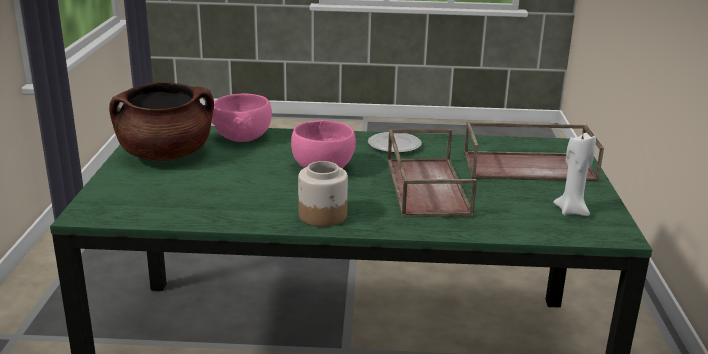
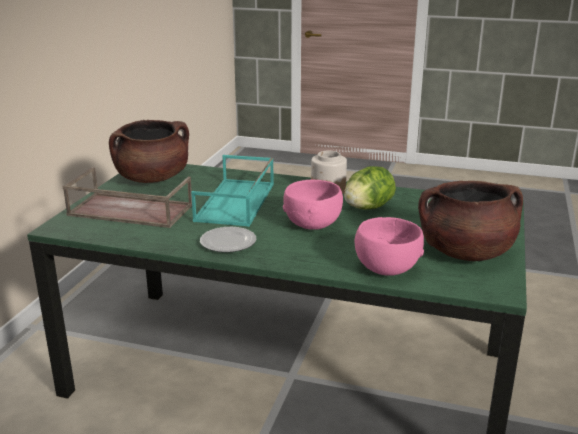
camera: 165 degrees left, 0 degrees up
brown tray [388,129,477,218] -> turquoise tray [191,155,274,227]
white candle [553,133,596,216] -> brown cooking pot [109,120,189,183]
none -> lettuce [344,166,396,210]

